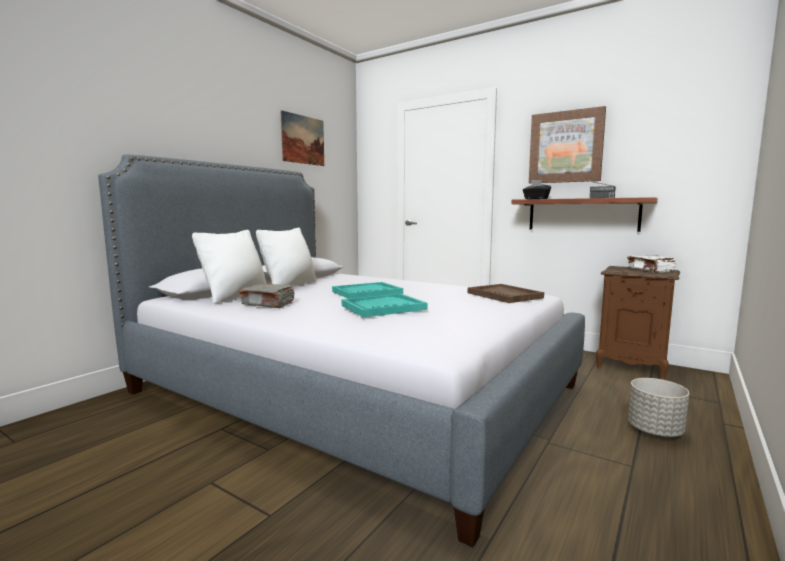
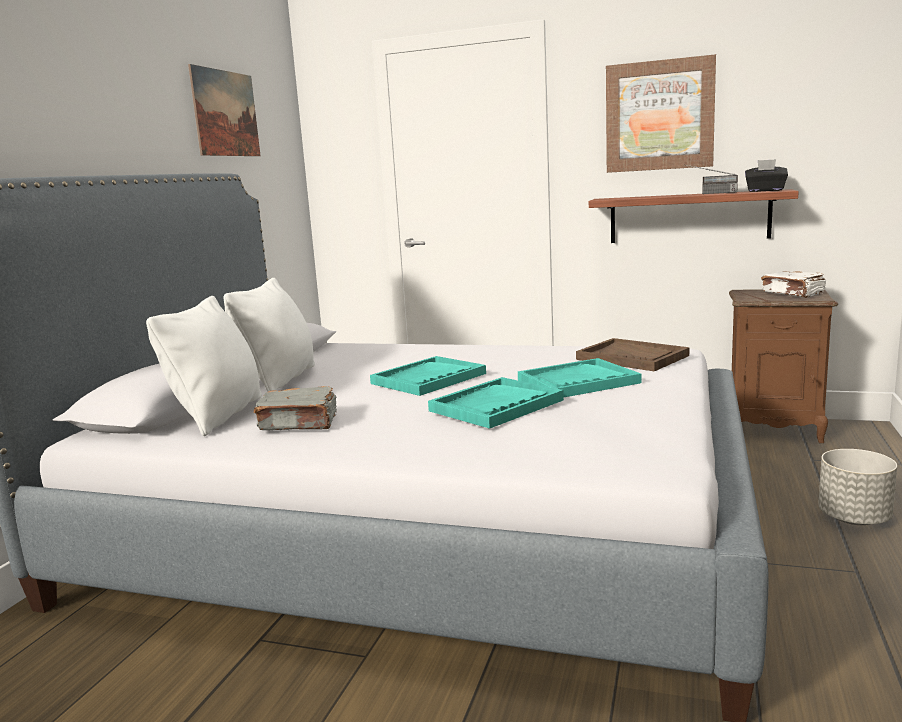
camera: 15 degrees left, 5 degrees up
black tissue box [523,180,551,199] -> black tissue box moved to [745,159,788,192]
none -> turquoise tray [518,358,641,397]

